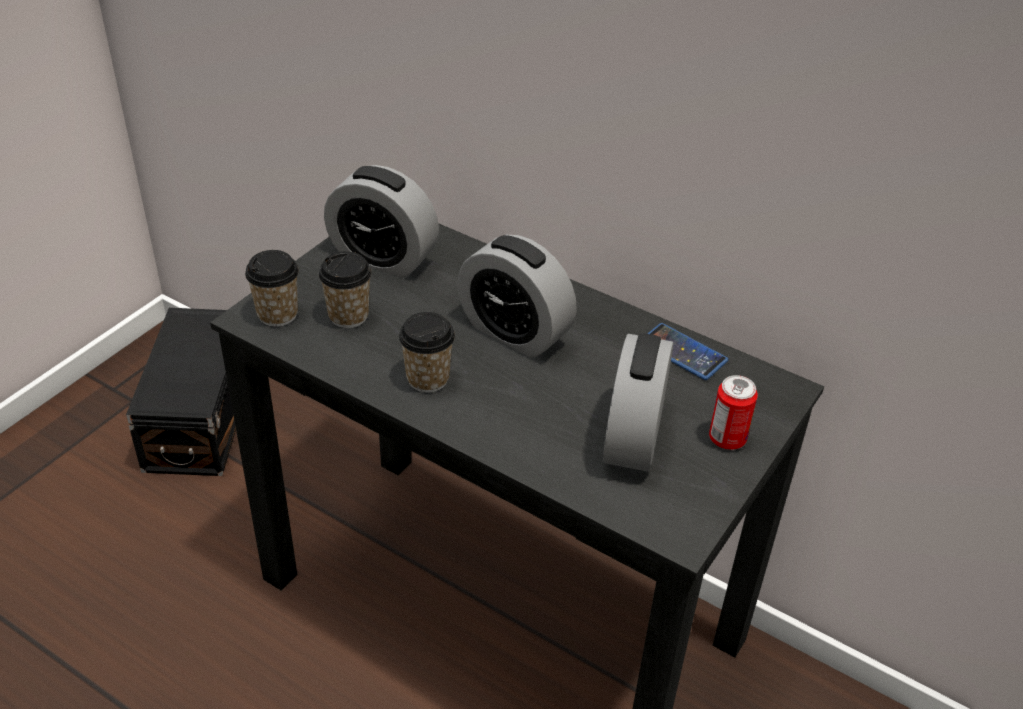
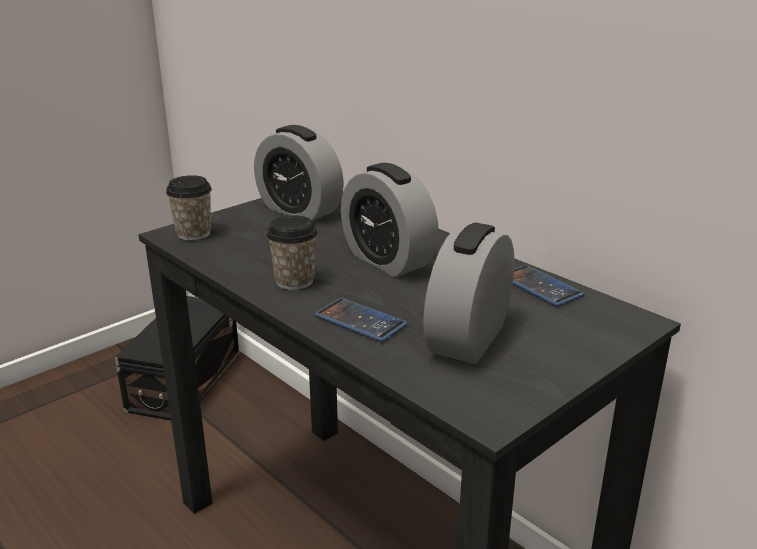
camera: 15 degrees right, 15 degrees down
cup [319,251,372,328] -> none
can [709,375,758,450] -> none
none -> phone [315,298,408,342]

